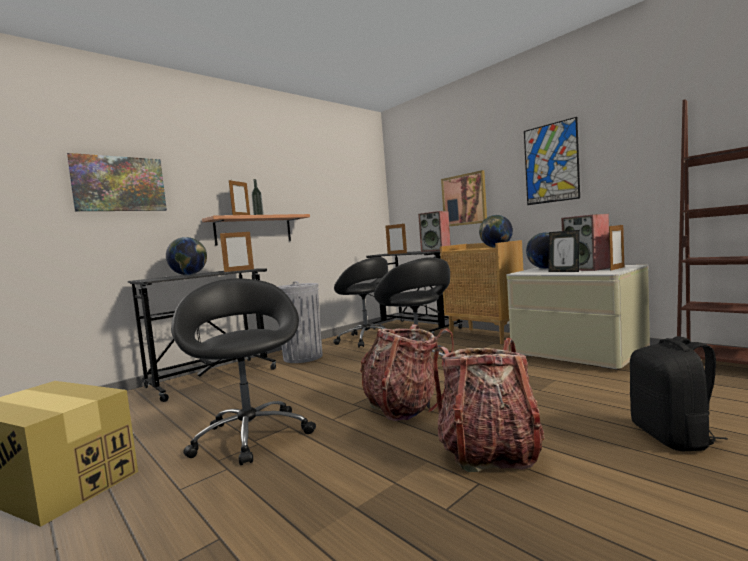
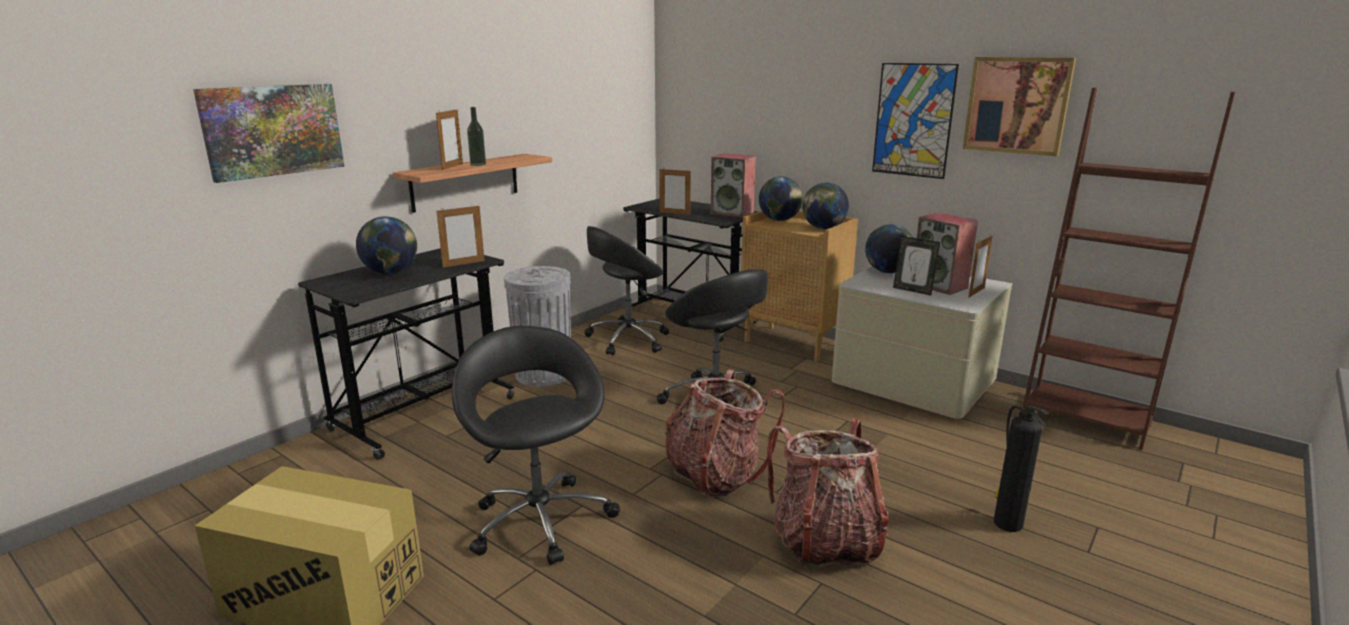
camera: 10 degrees left, 15 degrees up
black office chair [333,257,388,347] -> black office chair turned 105 degrees clockwise [584,226,669,355]
picture [441,170,487,226] -> picture moved to [963,57,1076,156]
black backpack [630,336,728,452] -> fire extinguisher [994,405,1049,532]
none -> globe [759,176,803,221]

